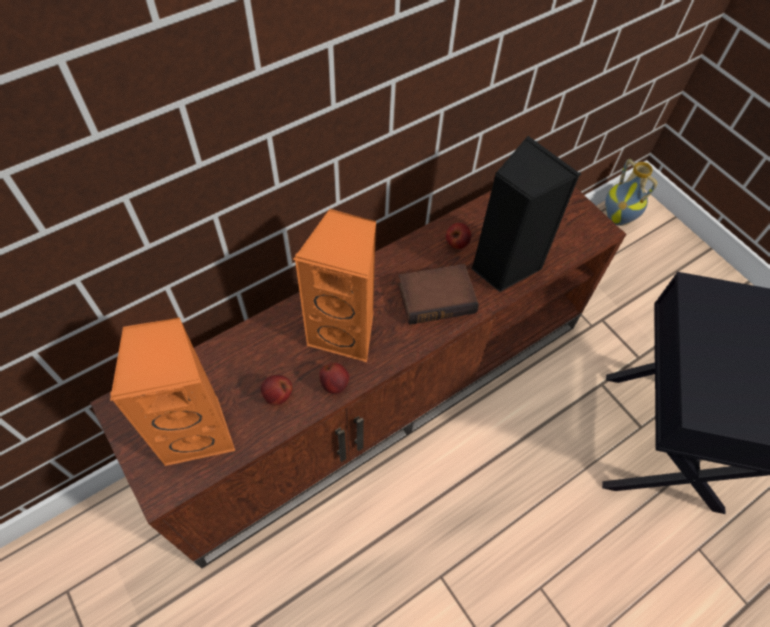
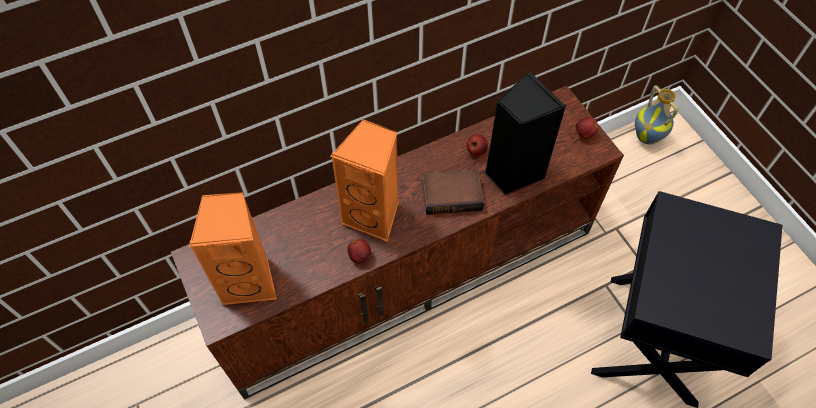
camera: 10 degrees right, 0 degrees up
apple [261,375,292,405] -> apple moved to [576,117,599,139]

